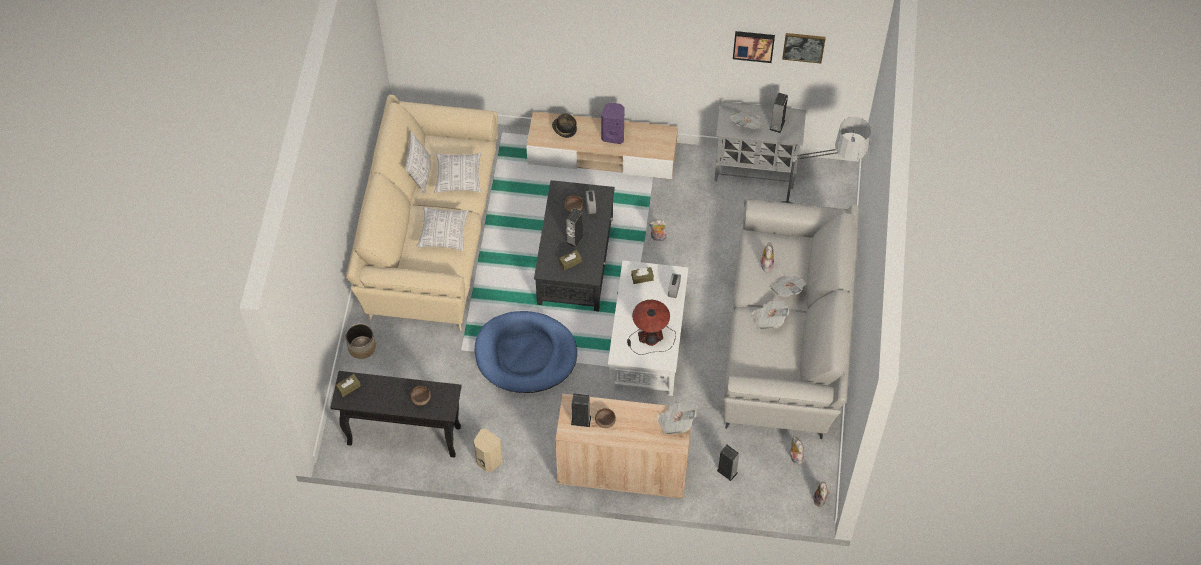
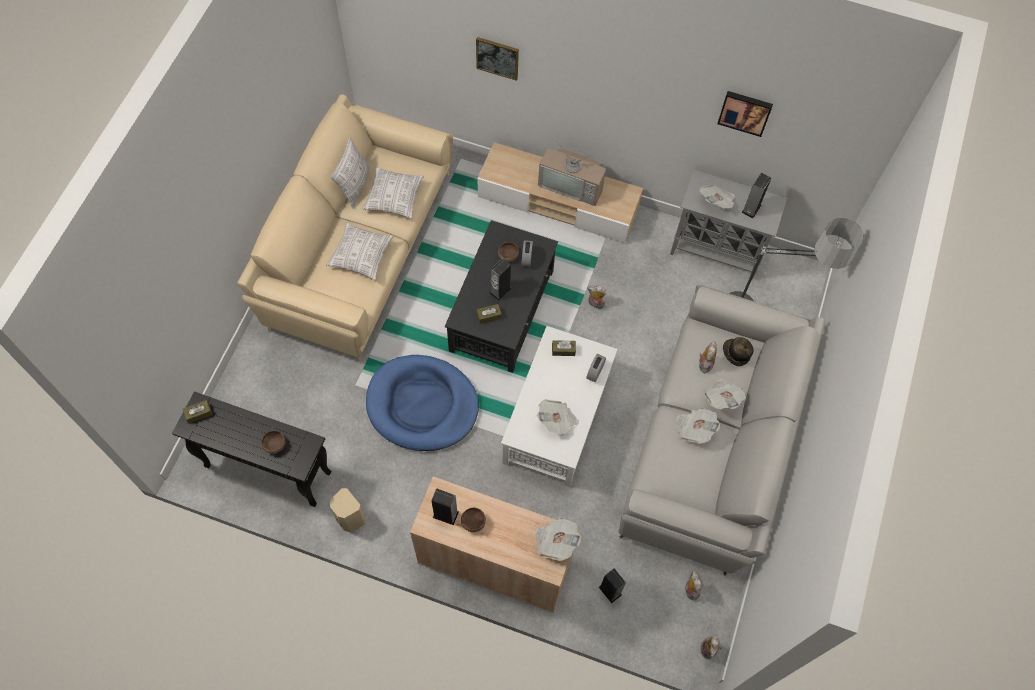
camera: 10 degrees right, 5 degrees up
planter [346,324,376,359] -> none
hat [552,114,577,138] -> hat moved to [723,337,753,366]
purple speaker [601,102,625,144] -> television [538,140,606,206]
table lamp [627,300,676,355] -> newspaper [537,399,579,435]
picture [782,33,826,63] -> picture moved to [476,37,519,81]

